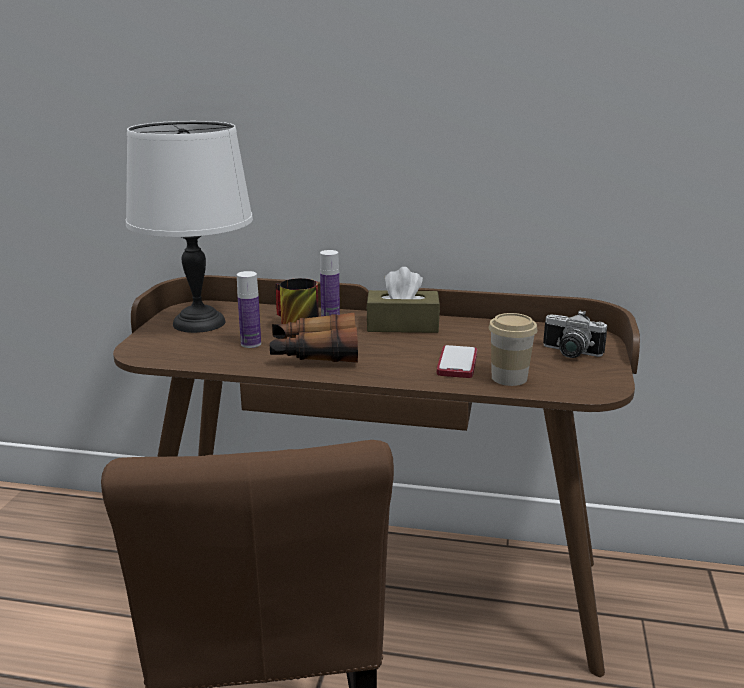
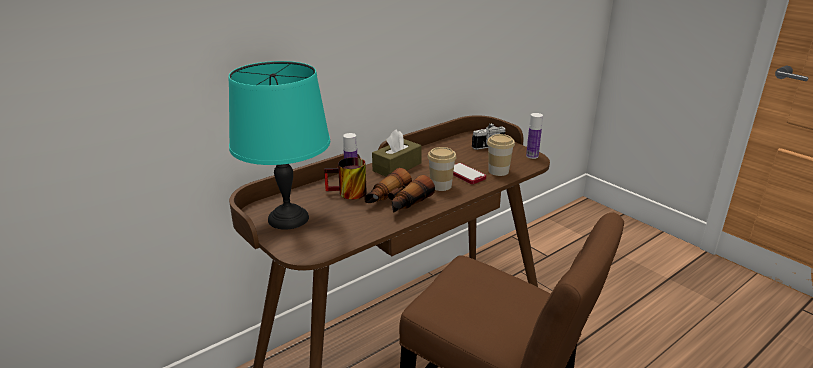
camera: 50 degrees left, 5 degrees up
white table lamp [126,121,253,333] -> turquoise table lamp [228,61,330,230]
bottle [237,271,261,348] -> bottle moved to [526,113,543,159]
none -> cup [428,147,457,191]

